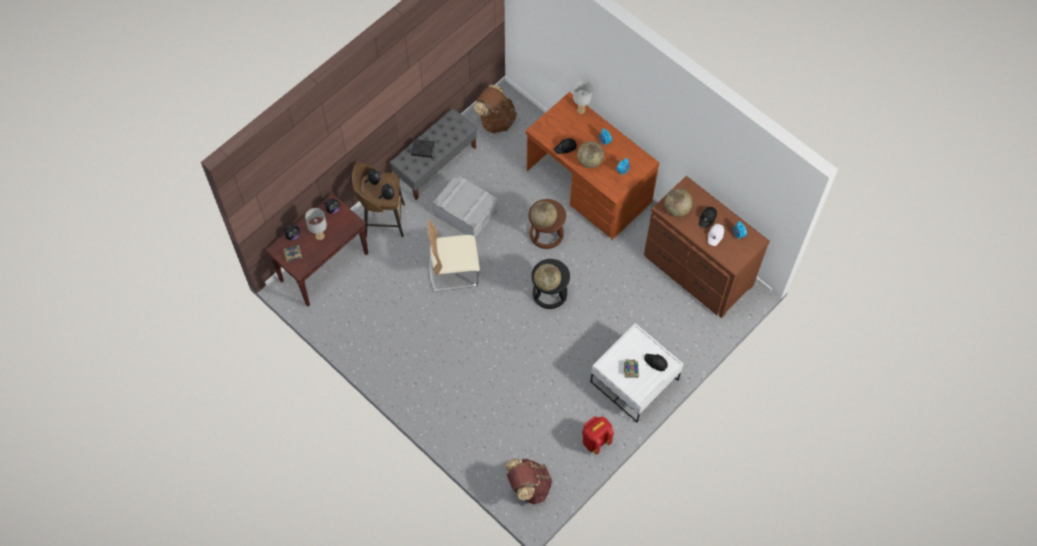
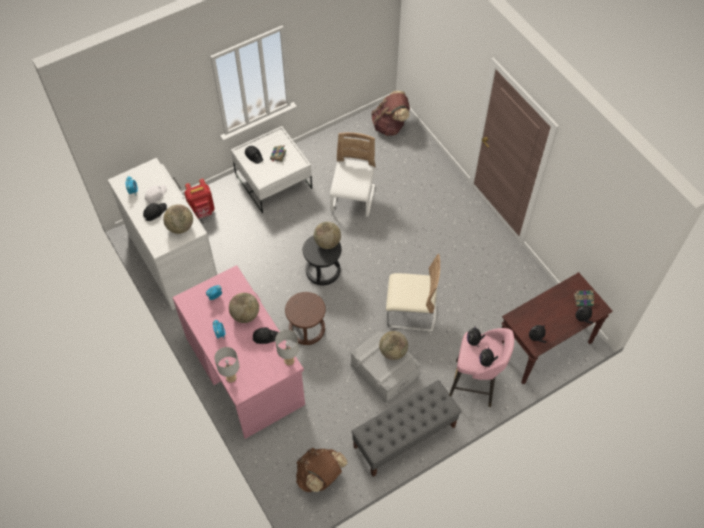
camera: 165 degrees left, 5 degrees down
grey table lamp [305,208,327,240] -> grey table lamp moved to [275,330,299,365]
brown stool [352,162,405,237] -> pink stool [449,328,514,407]
black book [411,139,435,158] -> none
brown desk [525,92,659,240] -> pink desk [172,265,305,439]
globe [531,201,557,228] -> globe moved to [379,331,408,360]
red backpack [582,416,614,454] -> red backpack moved to [184,179,215,219]
brown dresser [644,176,770,318] -> white dresser [107,158,217,310]
none -> white chair [330,132,376,217]

